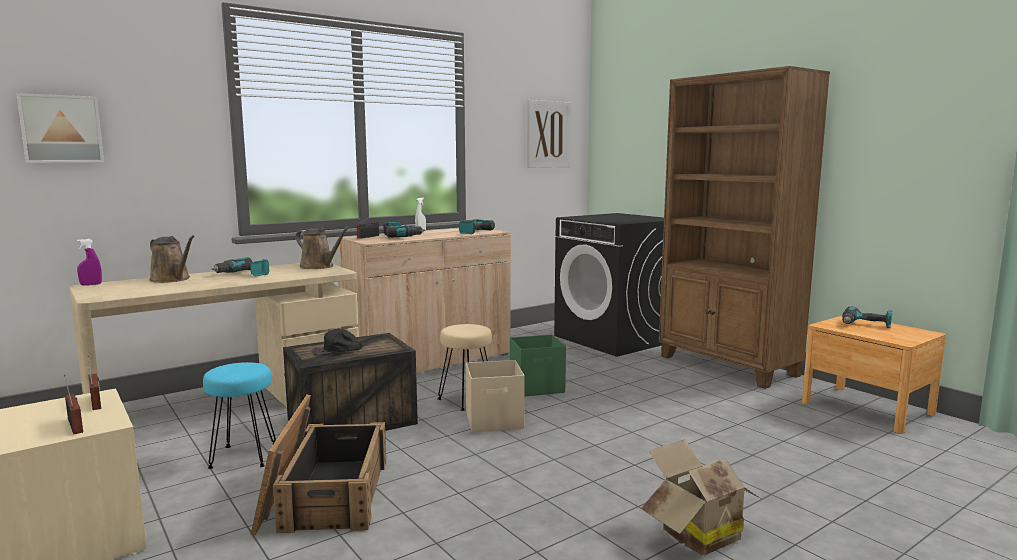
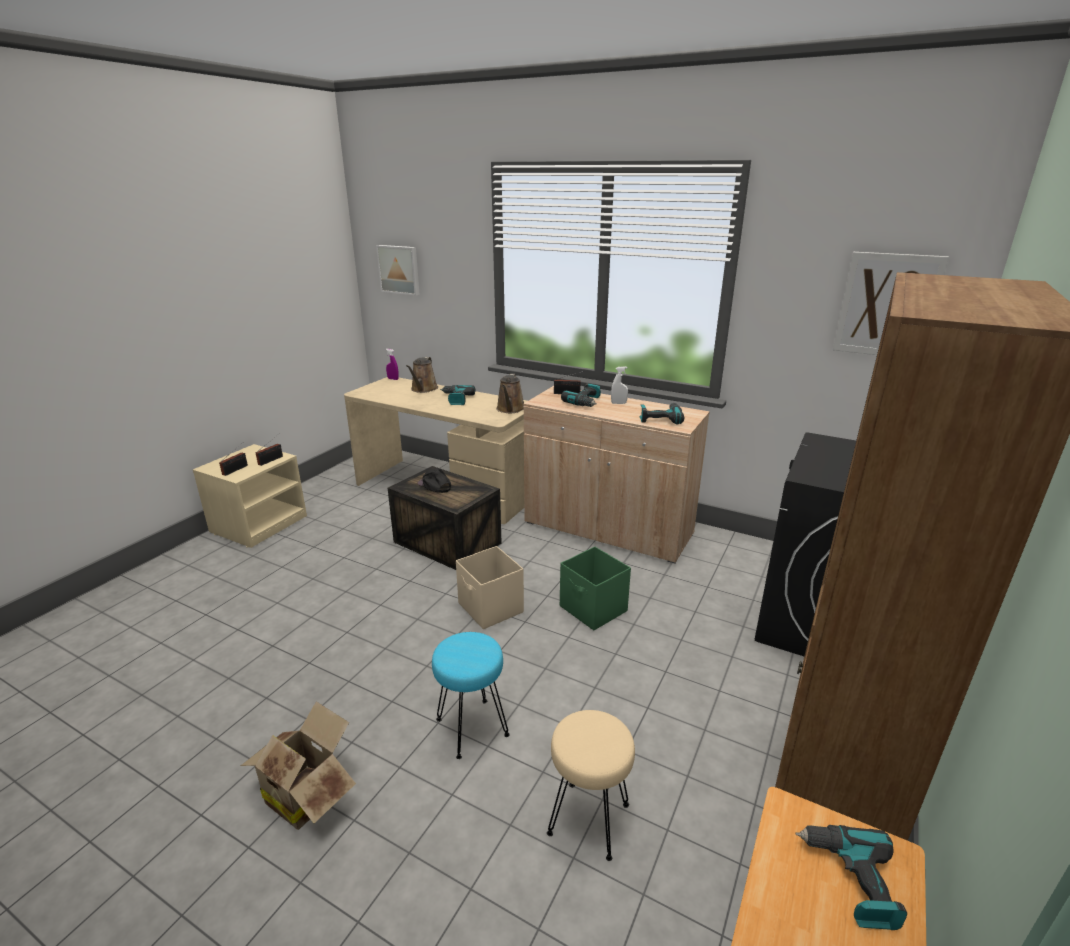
camera: 65 degrees right, 15 degrees up
turquoise stool [203,362,276,469] -> turquoise stool moved to [432,632,510,759]
crate [251,394,386,536] -> none
beige stool [438,324,492,411] -> beige stool moved to [547,710,635,861]

